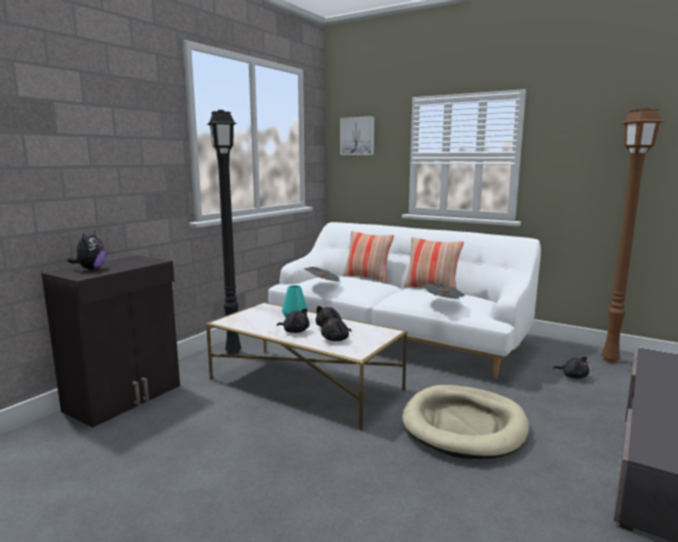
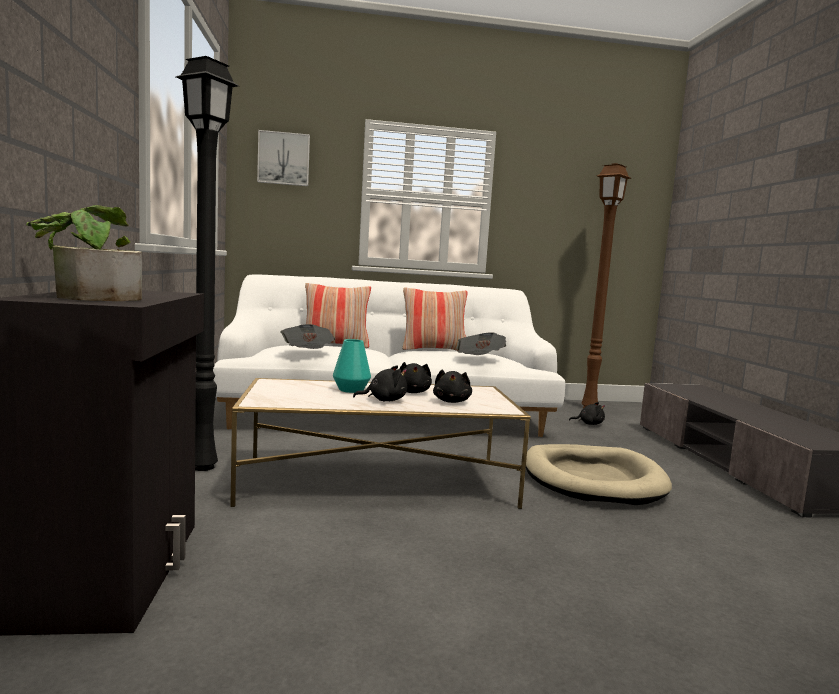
camera: 40 degrees left, 5 degrees down
plush toy [67,231,106,270] -> potted plant [26,205,142,301]

